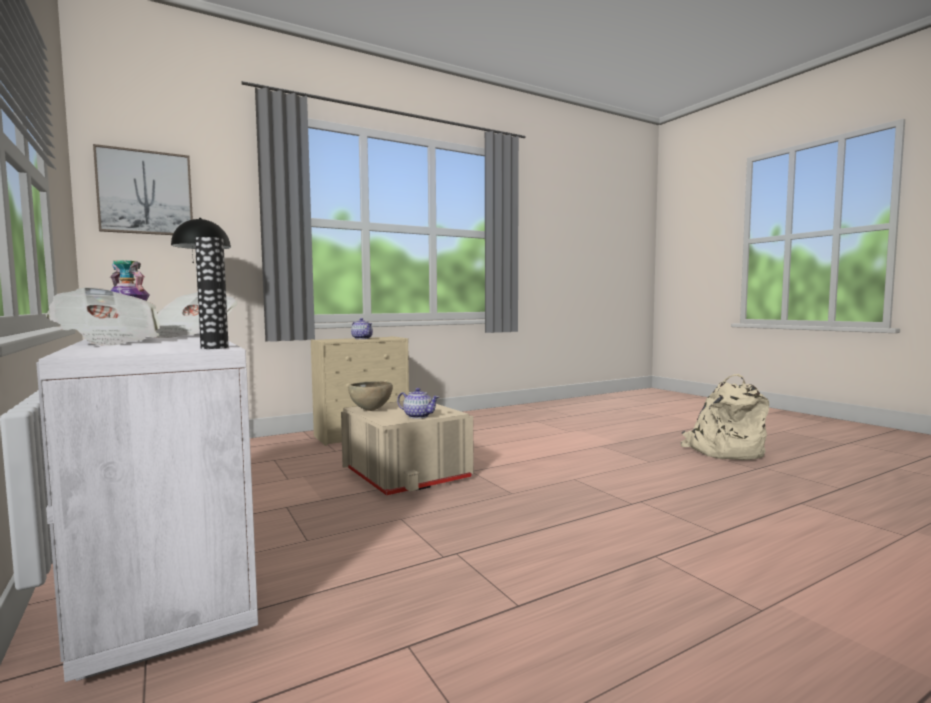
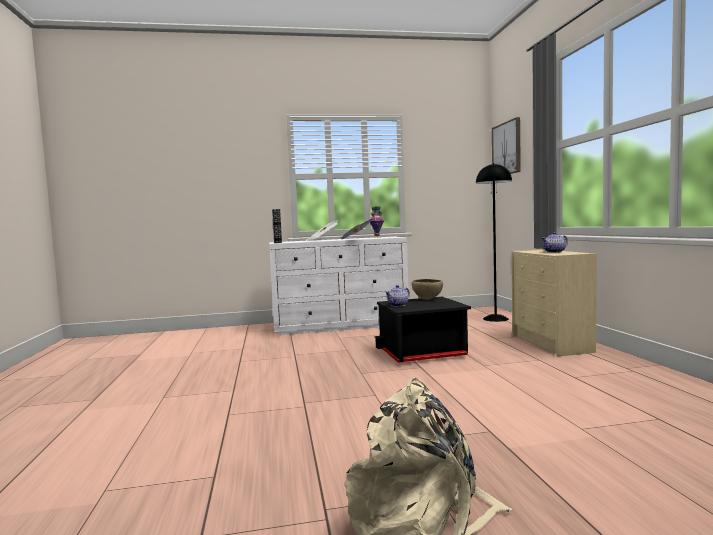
camera: 110 degrees right, 0 degrees up
beige storage box [341,401,474,496] -> black storage box [375,297,471,363]

